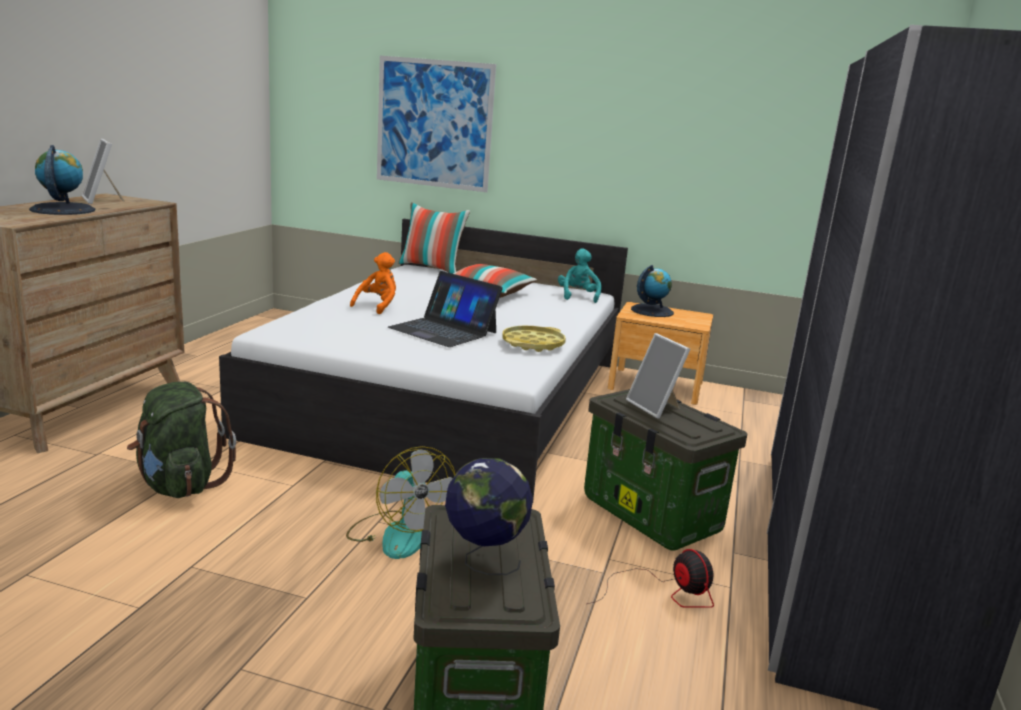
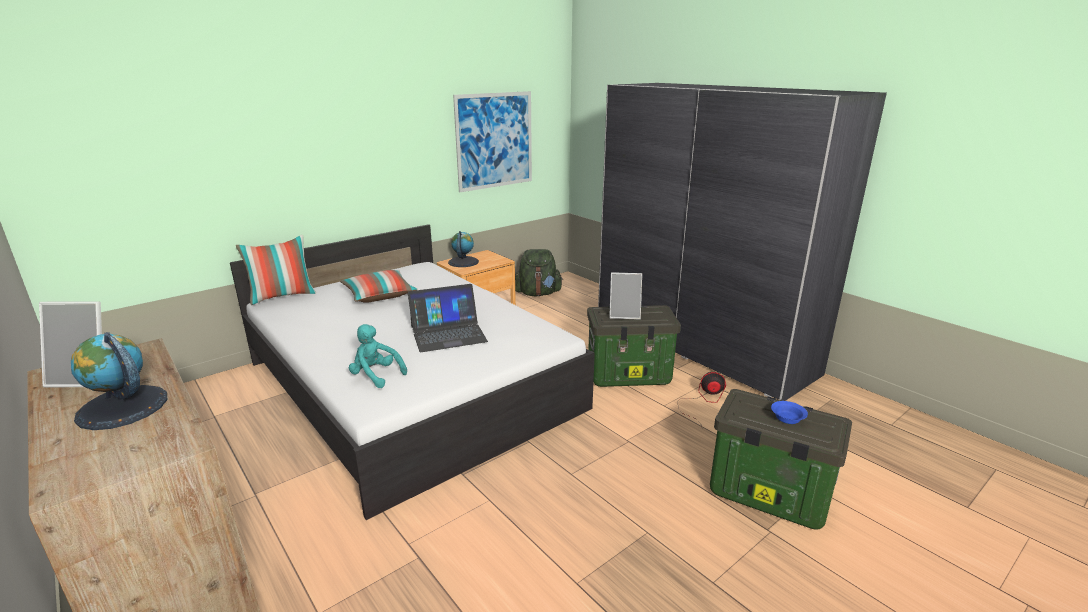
camera: 55 degrees left, 5 degrees up
green backpack [127,382,236,498] -> green backpack moved to [515,249,563,296]
fan [346,446,455,559] -> none
orange plush toy [350,252,396,314] -> none
picture [377,56,496,192] -> picture moved to [453,91,532,192]
globe [445,458,533,575] -> blue bowl [771,401,808,424]
yellow tray [502,326,566,352] -> none
turquoise plush toy [558,248,601,303] -> turquoise plush toy moved to [349,324,407,388]

